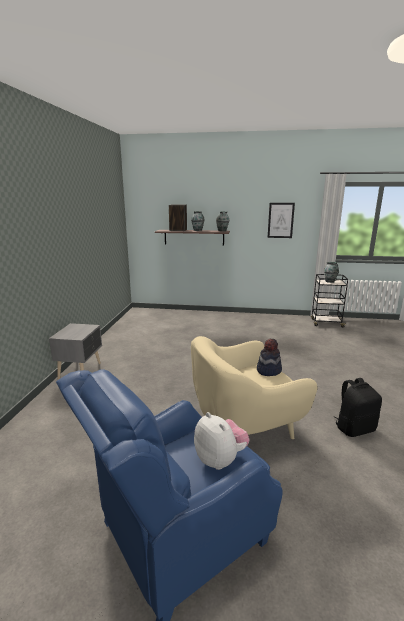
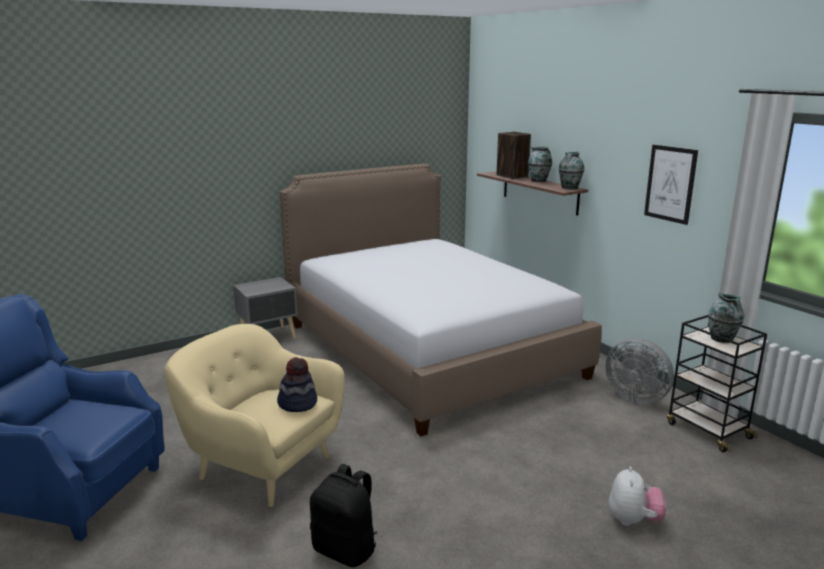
camera: 50 degrees right, 0 degrees up
plush toy [194,412,249,470] -> plush toy moved to [609,466,666,526]
none -> bed [280,163,602,436]
none -> grey fan [605,338,674,404]

